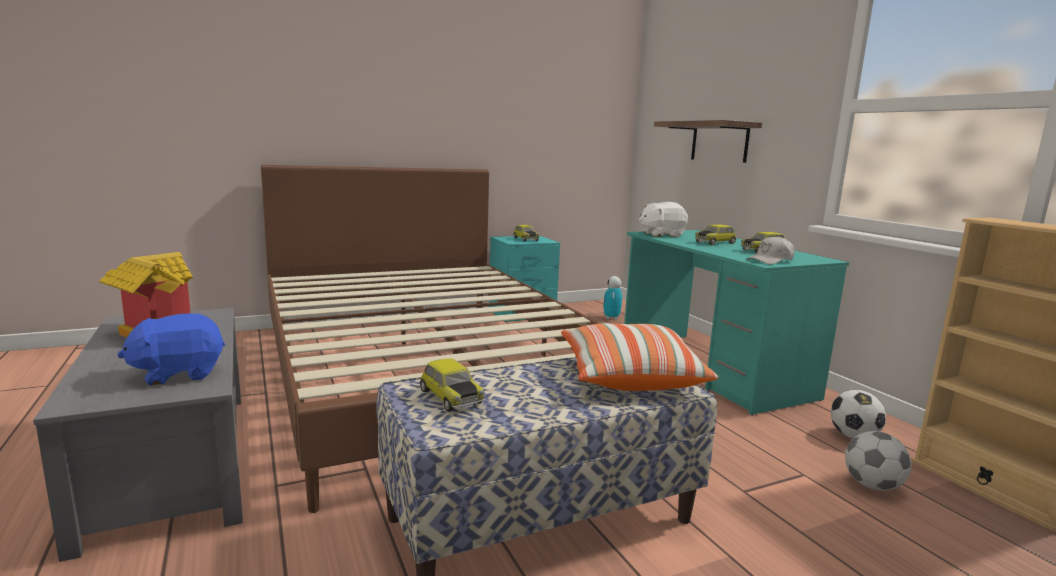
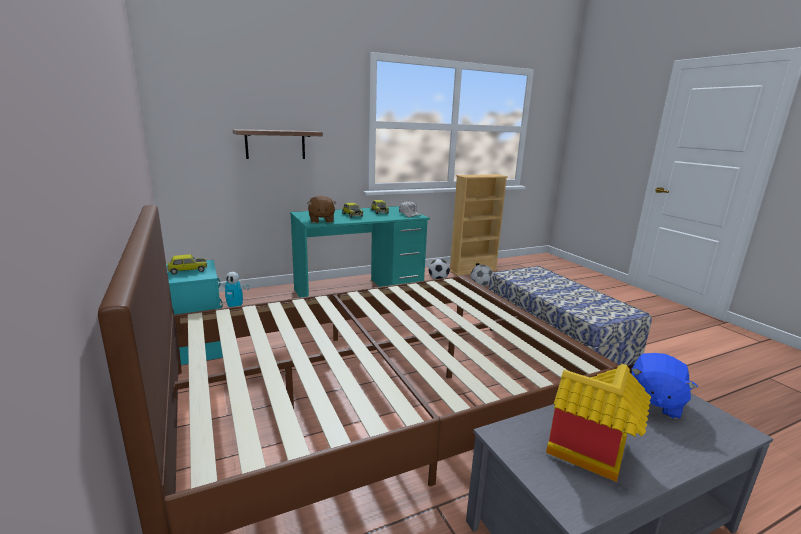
camera: 90 degrees left, 5 degrees up
blue plush toy [117,313,225,386] -> blue plush toy turned 60 degrees clockwise [631,353,698,419]
toy car [419,358,484,411] -> none
pillow [561,323,718,391] -> none
white plush toy [639,202,688,237] -> brown plush toy [307,195,336,223]

